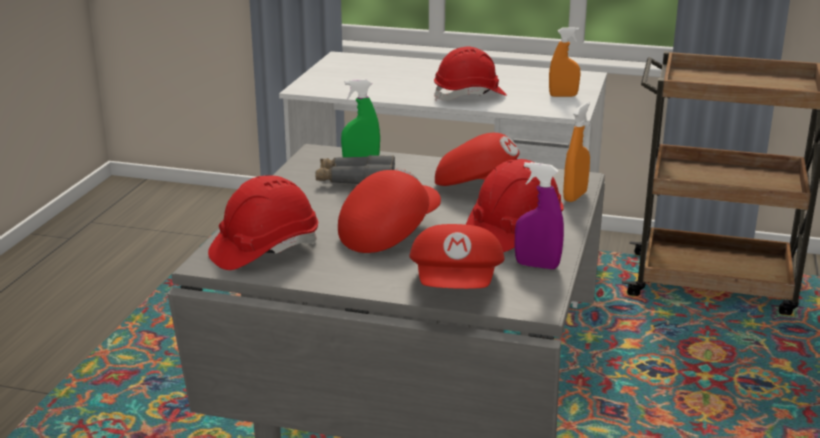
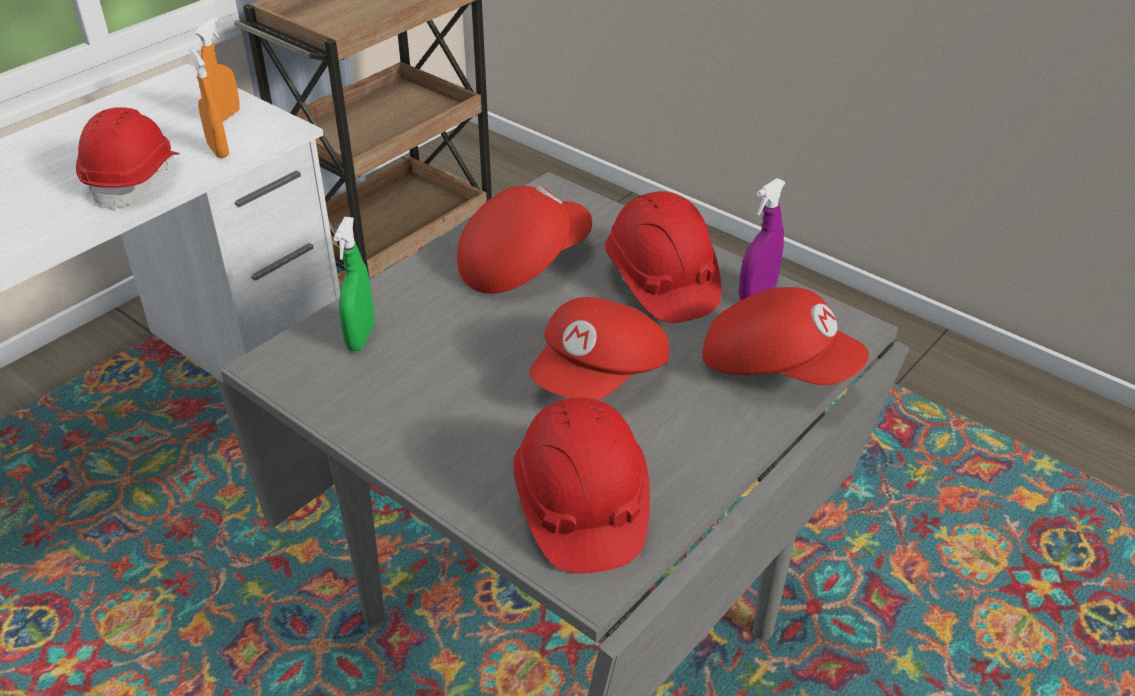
camera: 65 degrees left, 15 degrees up
grey binoculars [316,155,395,184] -> none
red cap [338,168,441,253] -> red cap turned 120 degrees counterclockwise [529,297,669,400]
orange spray bottle [563,102,590,202] -> orange spray bottle moved to [190,48,229,158]

